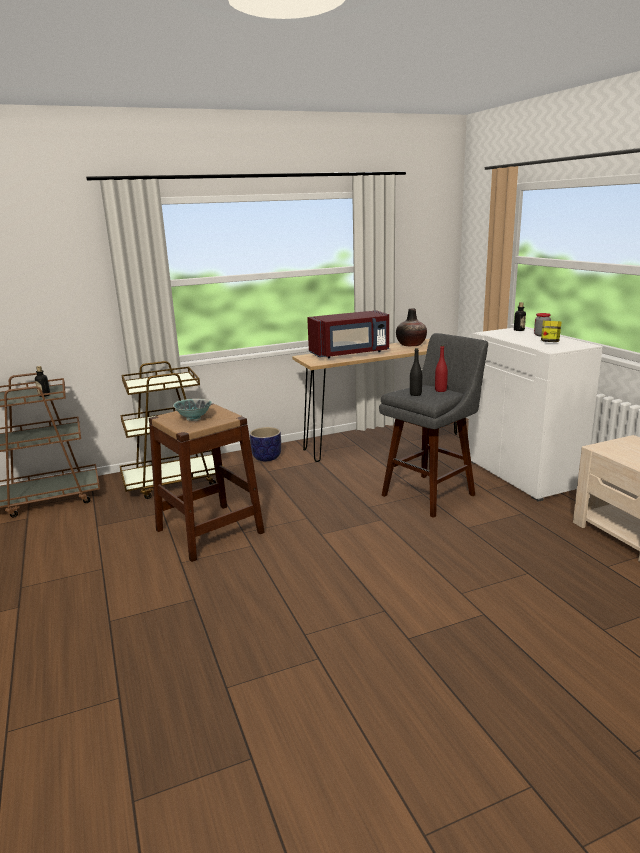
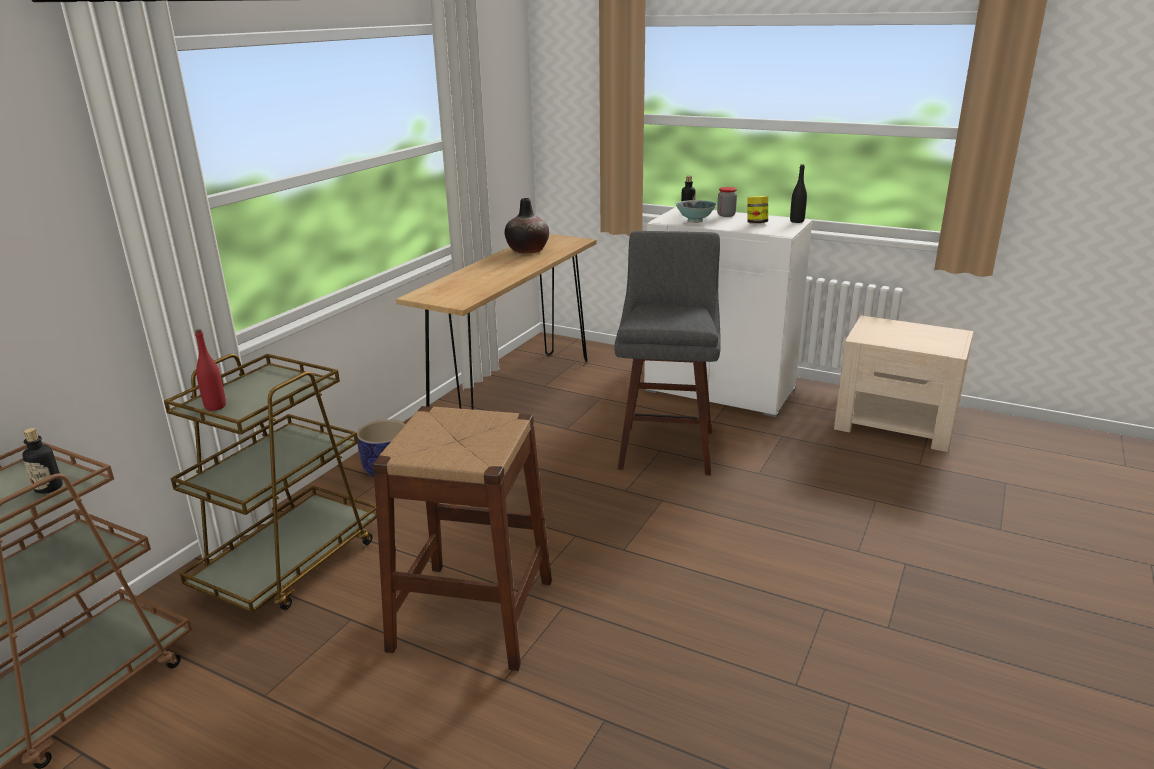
camera: 40 degrees left, 5 degrees up
bowl [173,399,212,421] -> bowl moved to [675,200,717,223]
red microwave [307,310,389,358] -> none
black bottle [410,348,422,396] -> black bottle moved to [790,164,807,223]
red bottle [435,345,448,392] -> red bottle moved to [195,329,226,411]

